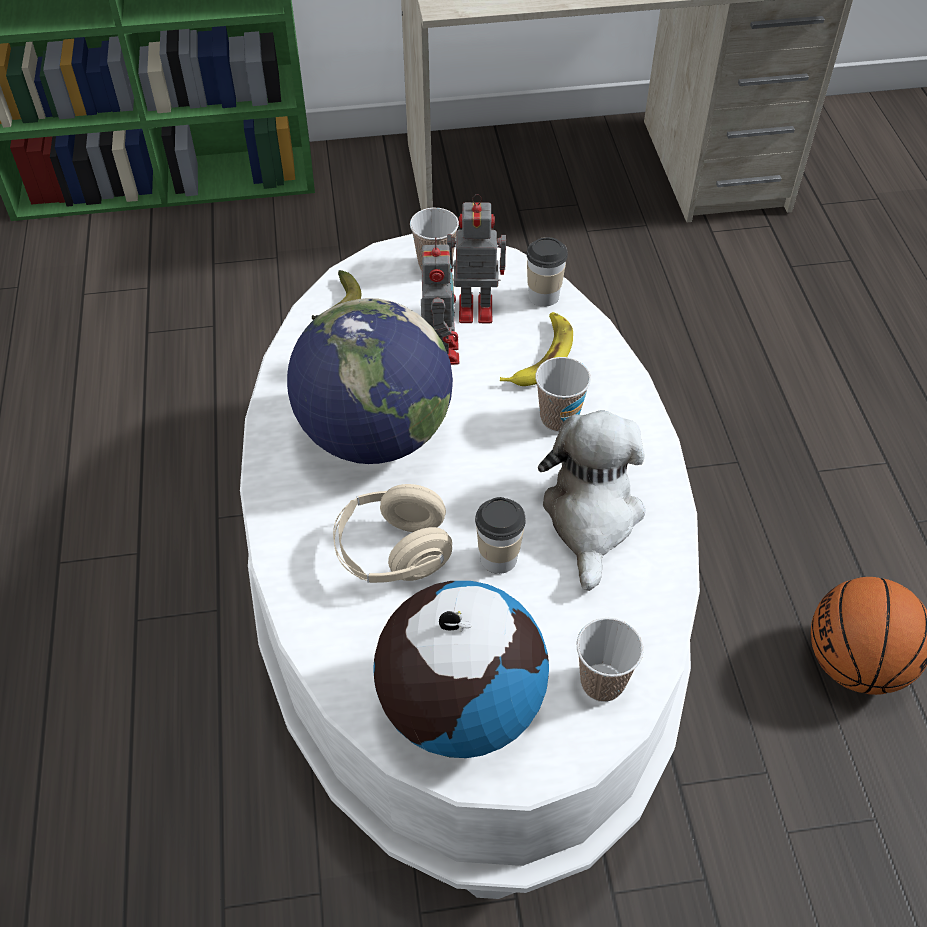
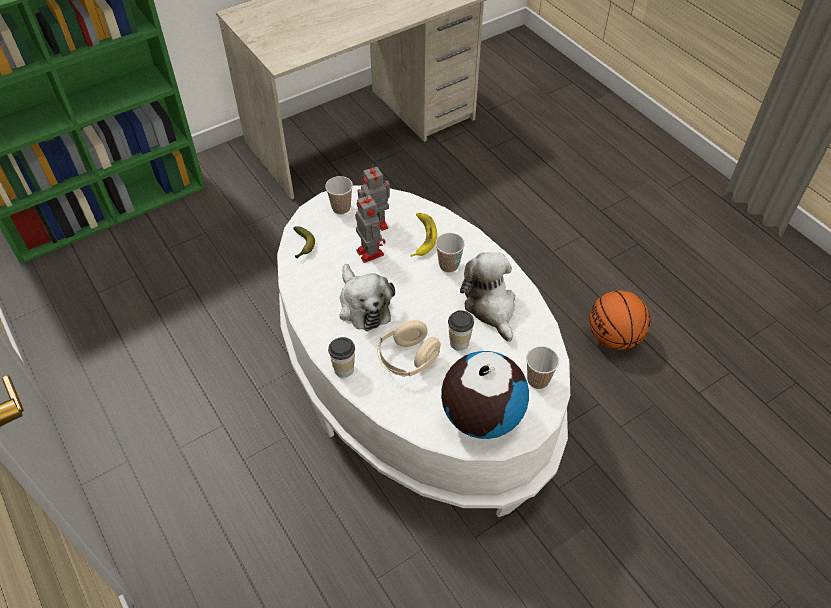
camera: 25 degrees left, 0 degrees up
globe [287,298,453,464] -> plush toy [339,264,395,331]
cup [526,237,568,307] -> cup moved to [328,337,355,378]

